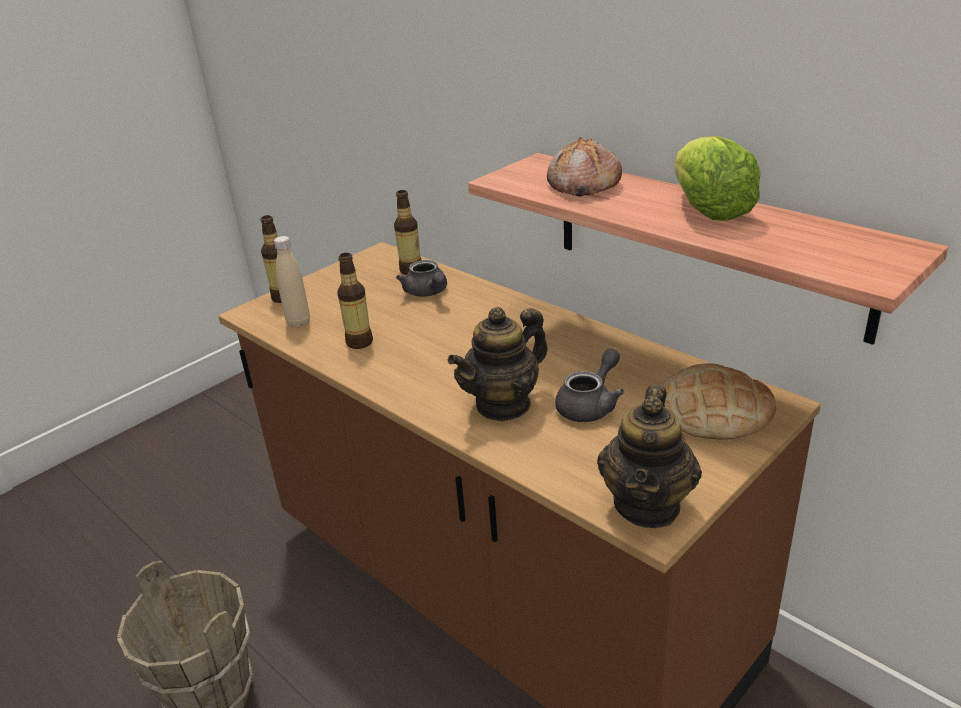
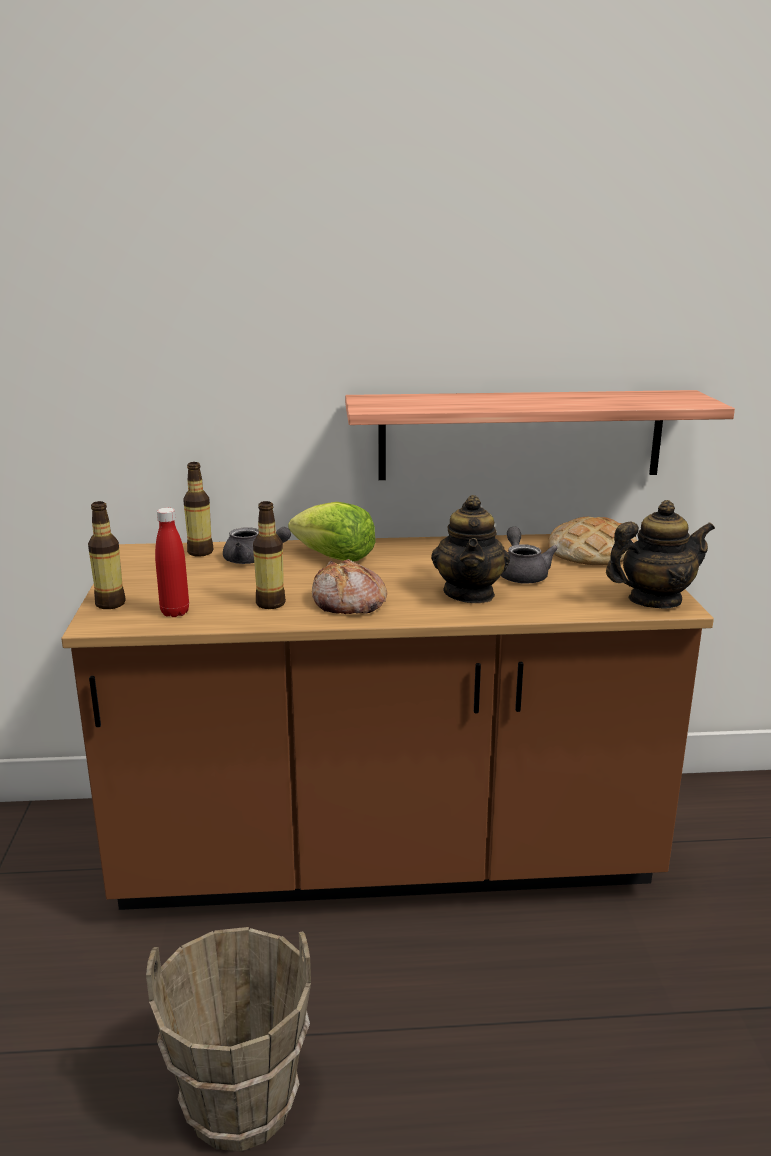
camera: 50 degrees left, 10 degrees down
beige bottle [274,236,310,328] -> red bottle [155,508,189,617]
bread [547,137,622,197] -> bread moved to [312,559,387,614]
teapot [597,385,702,528] -> teapot turned 75 degrees counterclockwise [606,500,715,609]
lettuce [675,136,760,221] -> lettuce moved to [288,502,376,562]

